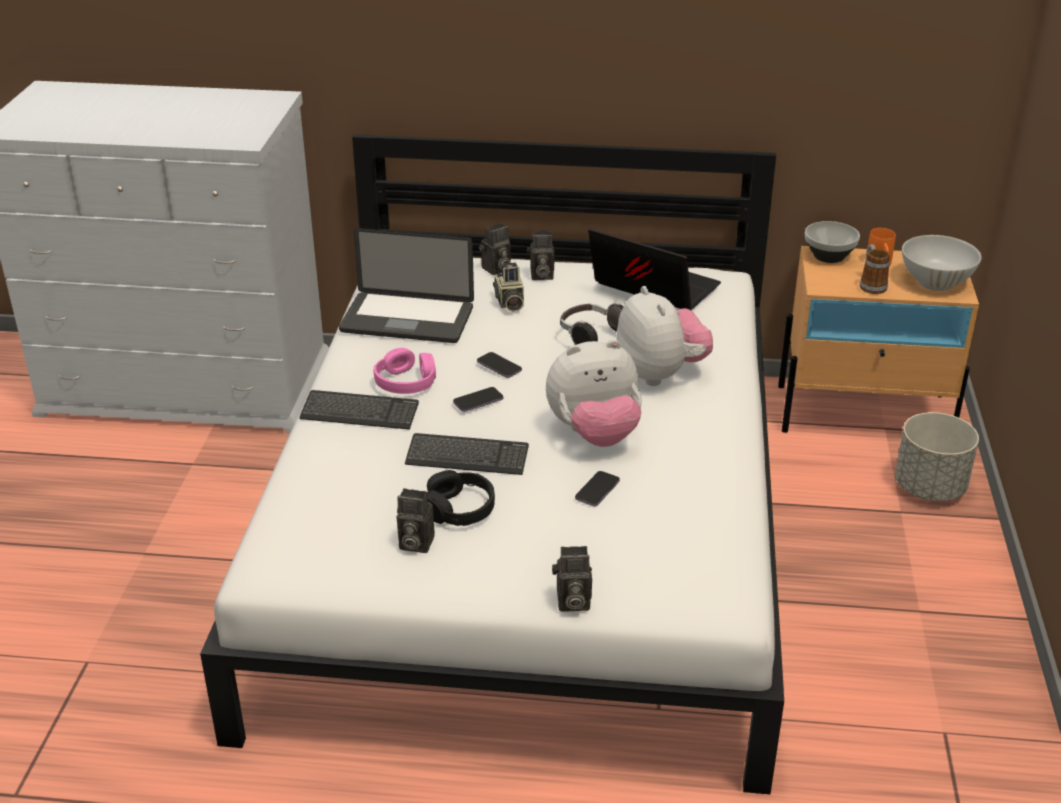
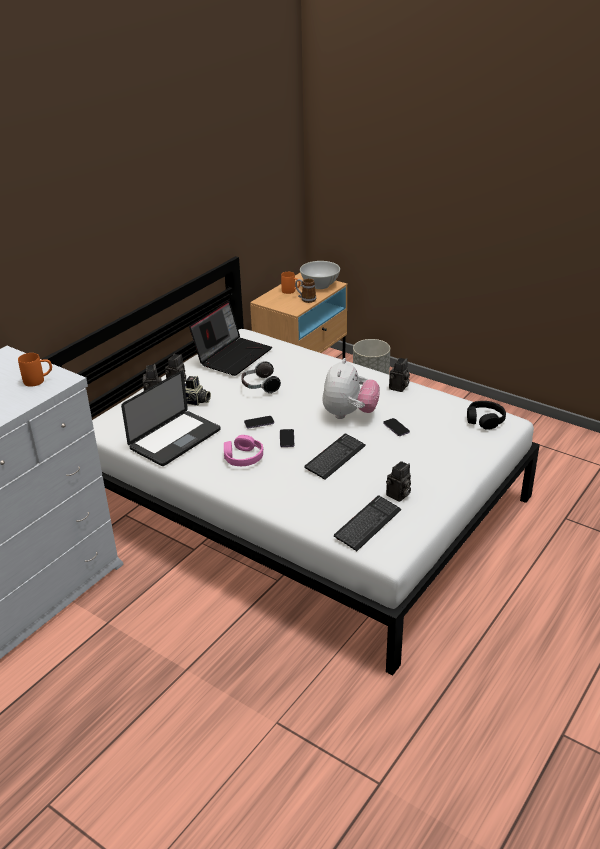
camera: 60 degrees left, 0 degrees up
keyboard [299,390,419,430] -> keyboard moved to [334,495,401,551]
black headphones [427,470,495,526] -> black headphones moved to [467,401,506,430]
camera [552,546,592,612] -> camera moved to [389,358,410,392]
laptop [588,228,721,310] -> laptop turned 150 degrees clockwise [189,301,272,376]
plush toy [617,286,713,386] -> none
bowl [805,221,860,263] -> none
none -> orange mug [18,353,52,387]

